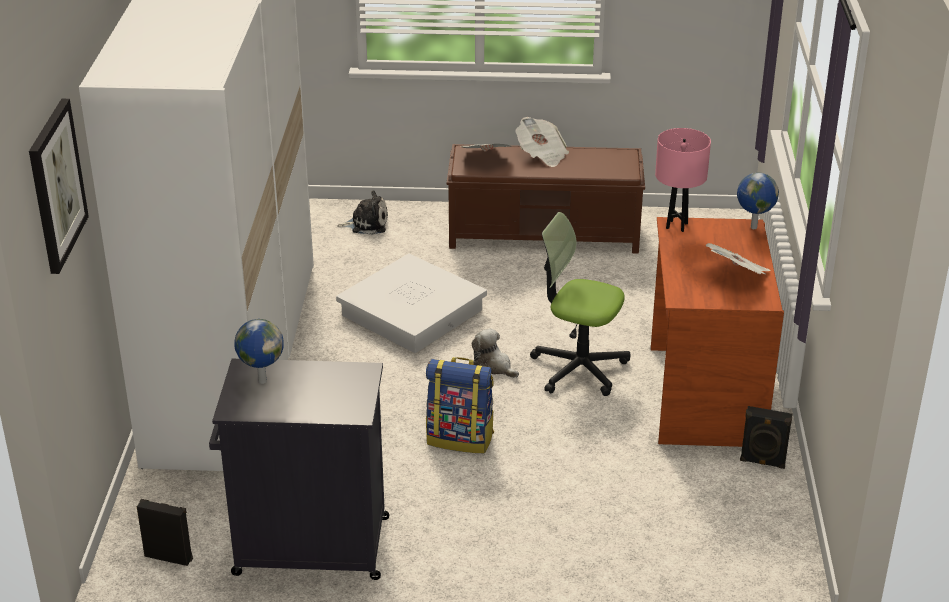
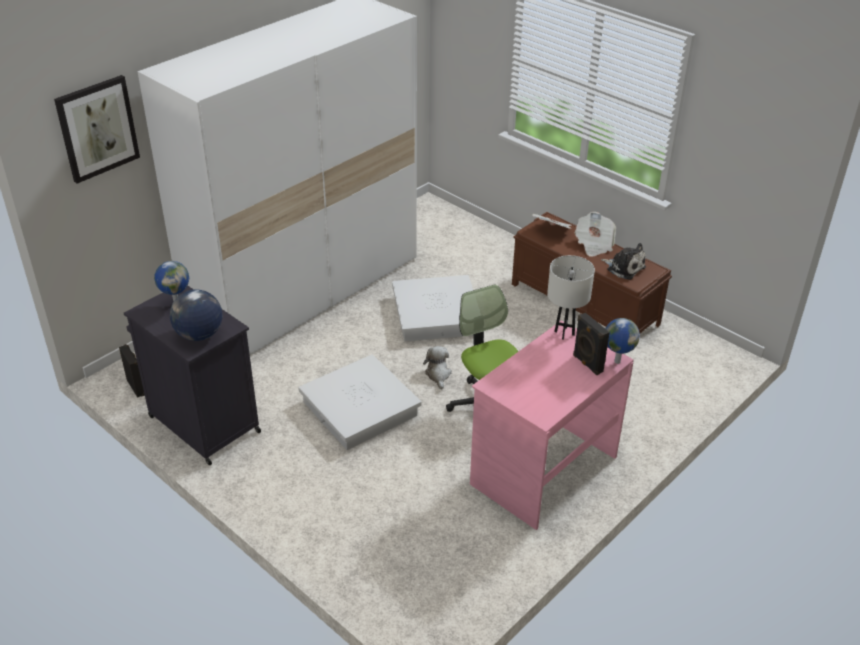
camera: 40 degrees right, 5 degrees up
plush toy [337,190,388,235] -> plush toy moved to [601,243,646,280]
backpack [426,357,494,453] -> white storage box [298,354,421,450]
brown desk [651,217,784,447] -> pink desk [470,321,634,530]
pink table lamp [655,128,711,232] -> white table lamp [547,255,595,340]
newspaper [705,243,771,275] -> none
black speaker [740,406,792,469] -> black speaker moved to [573,313,610,375]
none -> globe [170,290,222,341]

